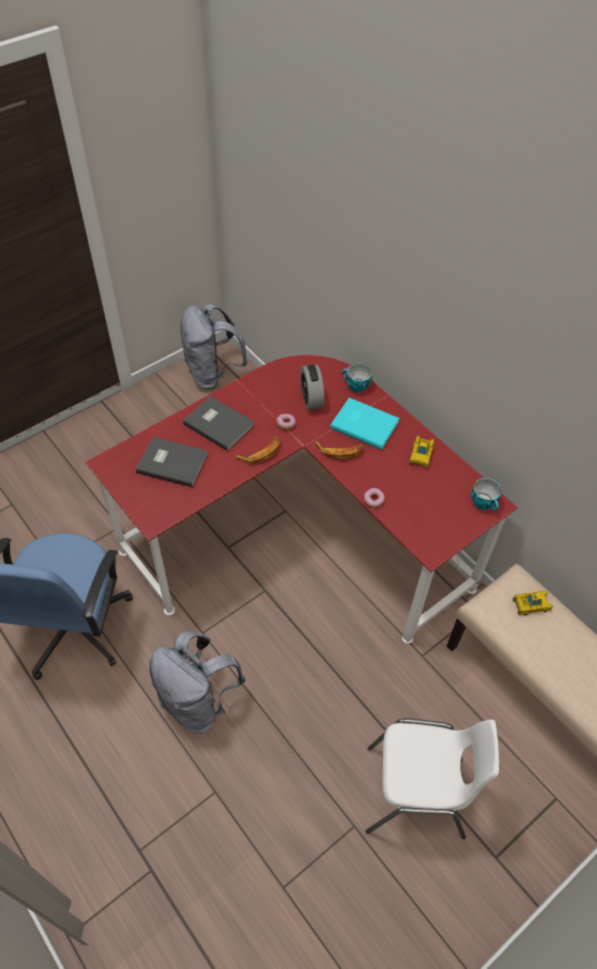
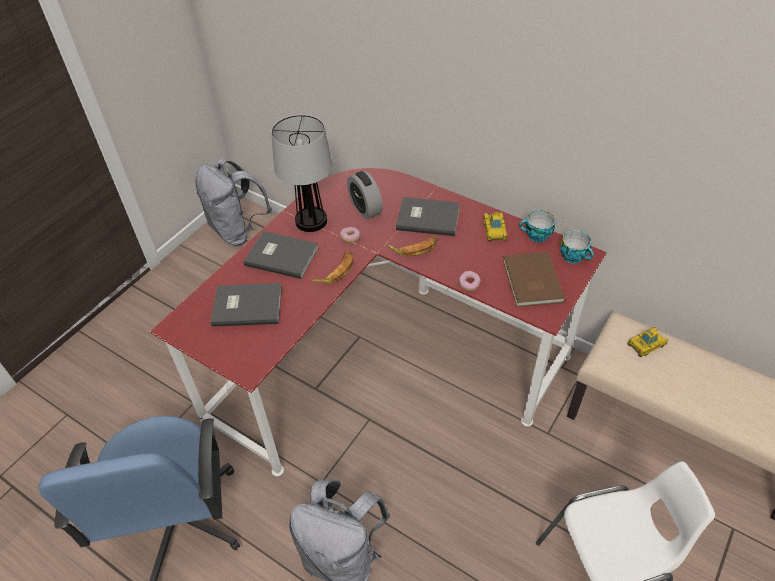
camera: 15 degrees left, 5 degrees down
turquoise book [330,398,400,450] -> grey book [396,197,460,236]
cup [342,363,372,393] -> cup moved to [519,210,555,243]
none -> table lamp [271,115,332,232]
none -> brown book [503,252,565,307]

